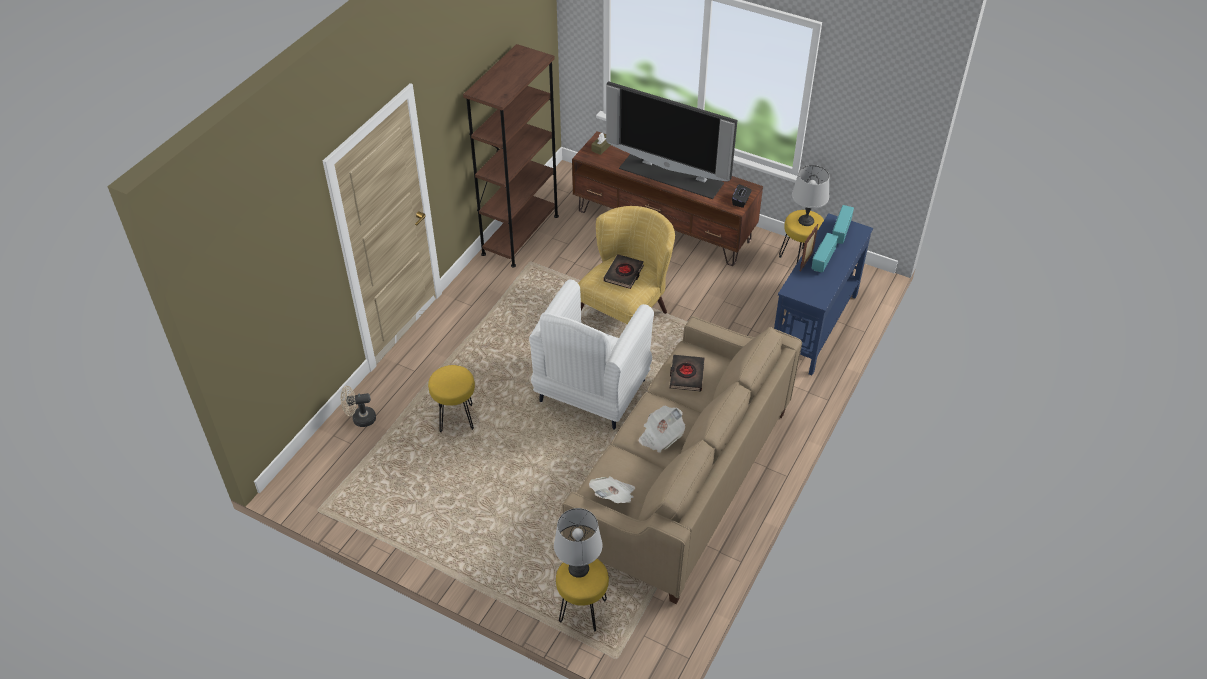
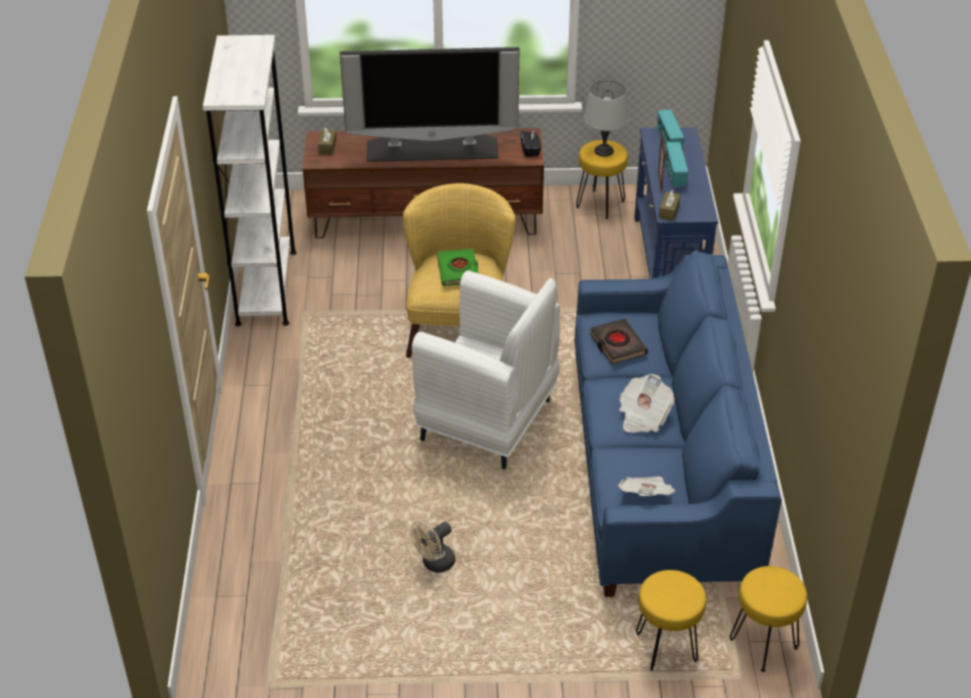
camera: 30 degrees left, 5 degrees down
beige fan [341,386,376,427] -> beige fan moved to [410,522,455,573]
yellow stool [428,365,475,432] -> yellow stool moved to [730,566,807,672]
brown bookcase [463,44,559,268] -> white bookcase [203,35,297,326]
white armchair [529,279,654,429] -> white armchair turned 60 degrees counterclockwise [412,271,560,469]
grey table lamp [554,508,603,578] -> none
beige sofa [562,316,802,604] -> blue sofa [574,250,782,597]
black book [603,254,644,289] -> green book [437,249,479,286]
none -> brown tissue box [659,190,680,221]

